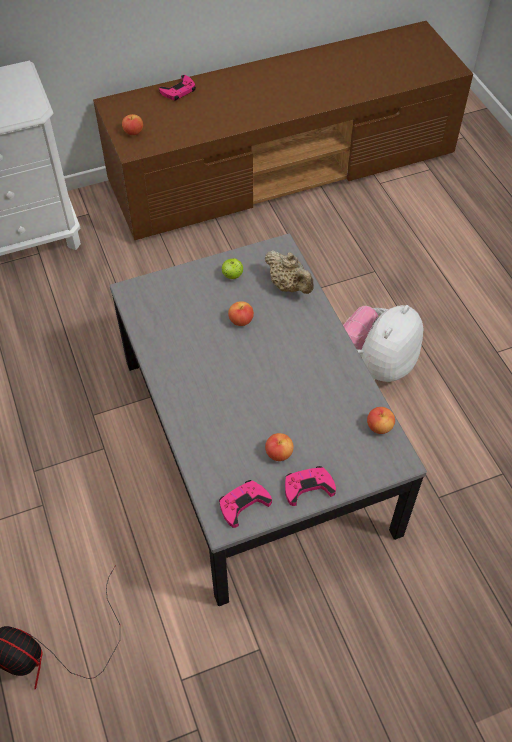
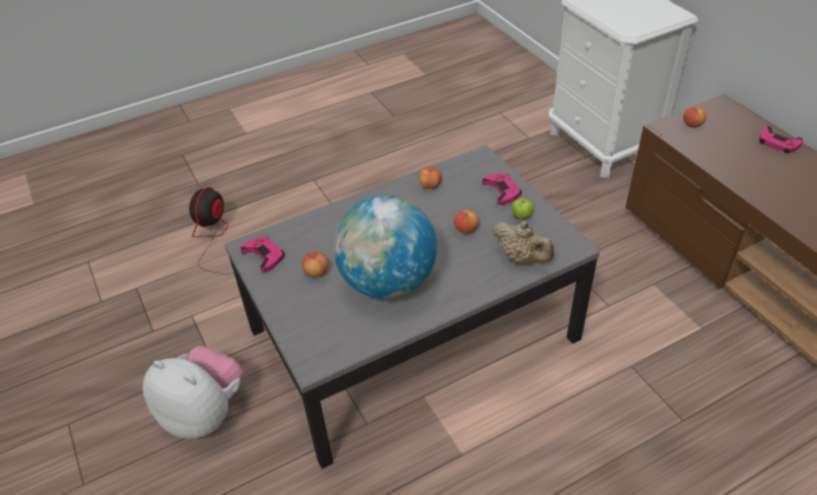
camera: 85 degrees right, 10 degrees down
beige teapot [265,250,314,294] -> beige teapot turned 90 degrees counterclockwise [493,221,554,264]
pink game controller [285,466,336,506] -> pink game controller moved to [483,173,522,205]
plush toy [343,305,424,382] -> plush toy moved to [143,346,243,439]
apple [367,407,395,434] -> apple moved to [418,166,442,189]
none -> globe [333,195,437,299]

